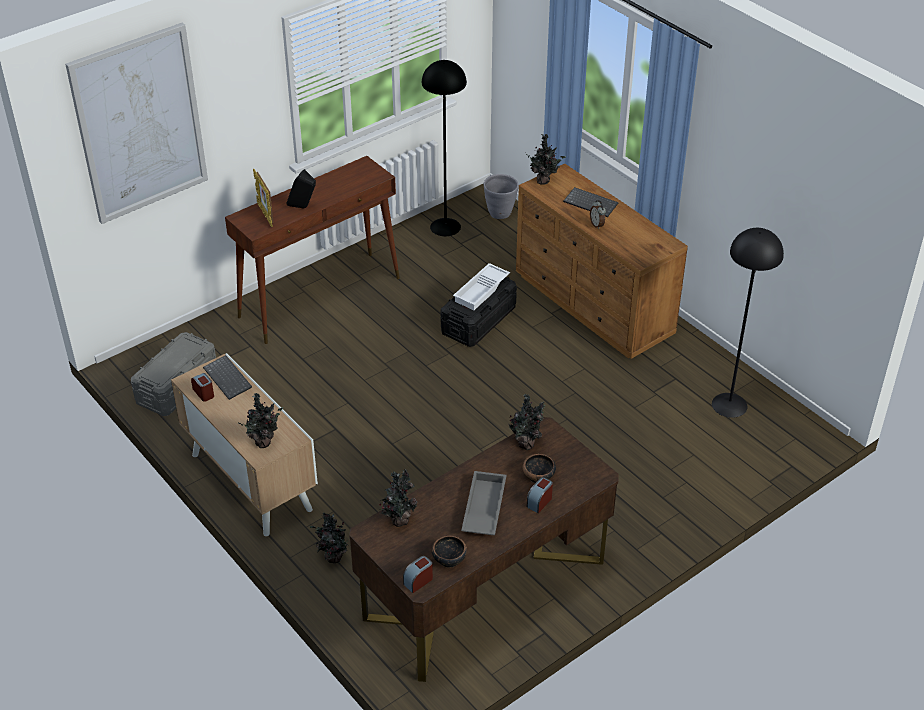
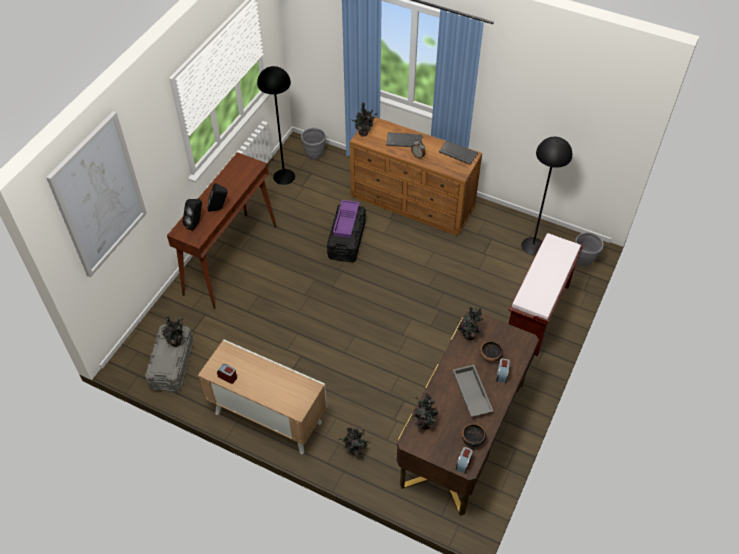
camera: 25 degrees left, 10 degrees up
keyboard [203,355,252,400] -> keyboard moved to [439,140,478,165]
potted plant [238,393,283,448] -> potted plant moved to [161,316,184,347]
picture frame [253,169,274,227] -> black speaker [183,199,202,231]
white tray [453,263,510,310] -> purple tray [333,200,360,238]
none -> brown bench [509,233,583,356]
none -> grey planter [575,232,604,267]

